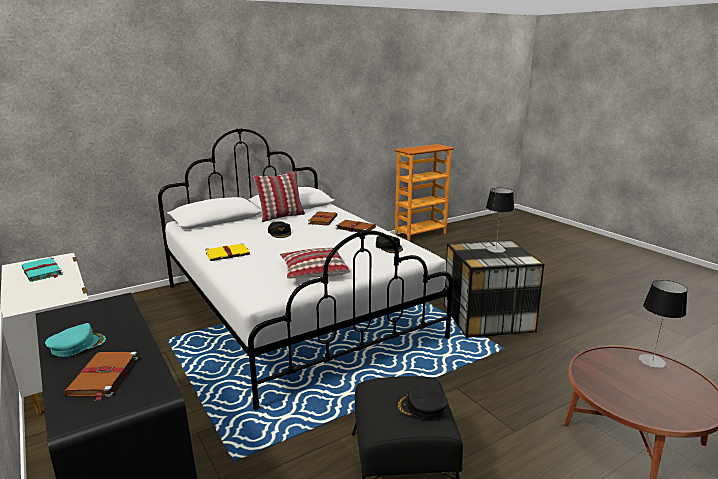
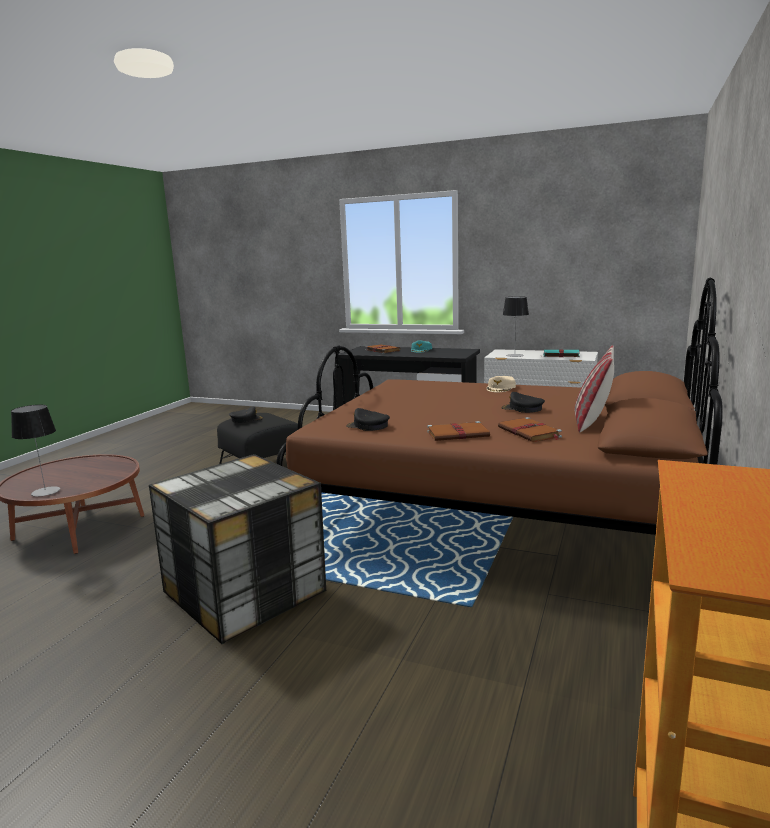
camera: 145 degrees right, 5 degrees down
white bed [158,128,453,410] -> brown bed [276,278,723,535]
yellow book [206,243,250,261] -> beige cap [487,376,516,392]
pillow [280,248,350,279] -> none
table lamp [486,188,514,253] -> table lamp moved to [503,296,529,357]

